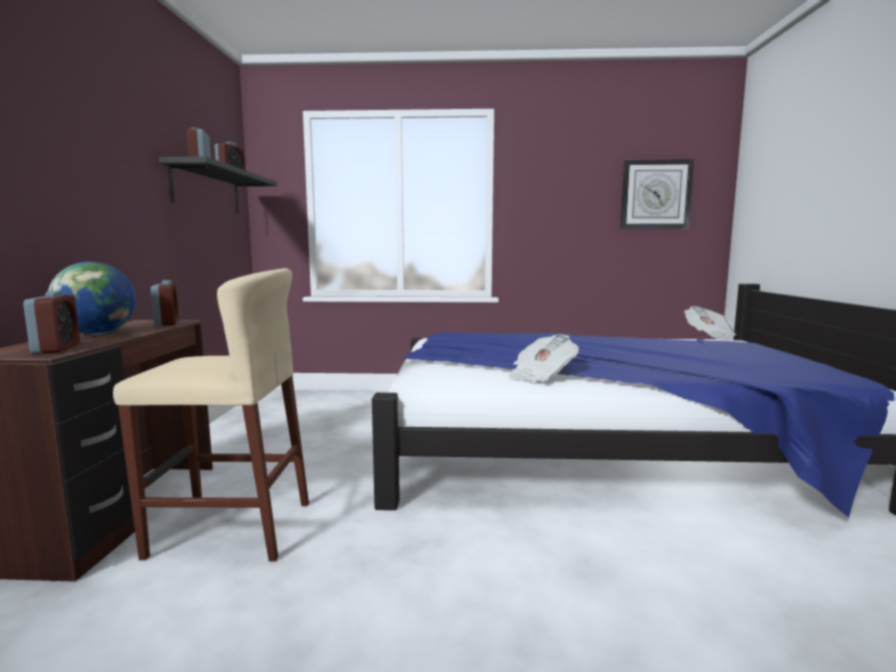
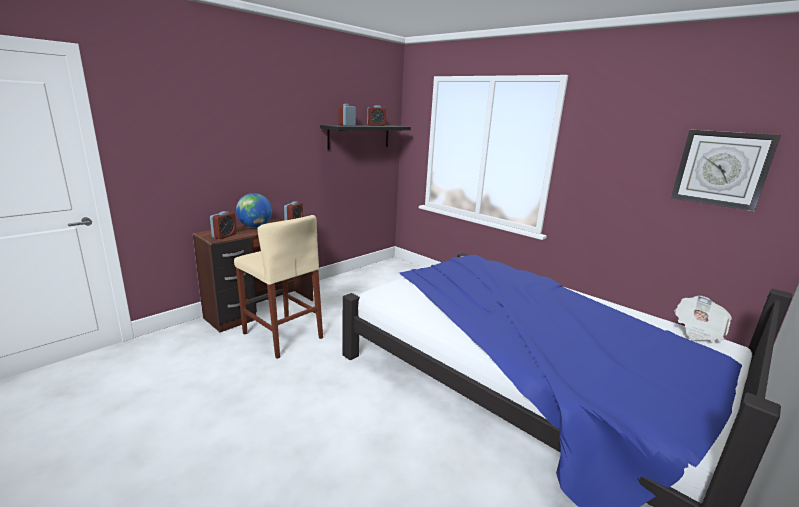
camera: 40 degrees right, 10 degrees up
newspaper [509,334,579,381] -> none

